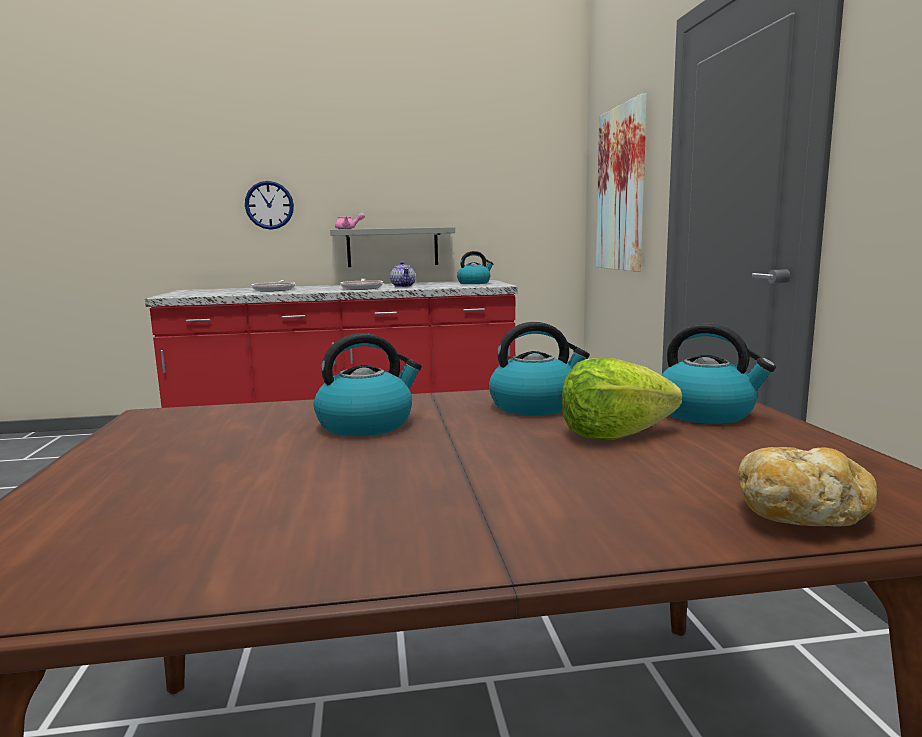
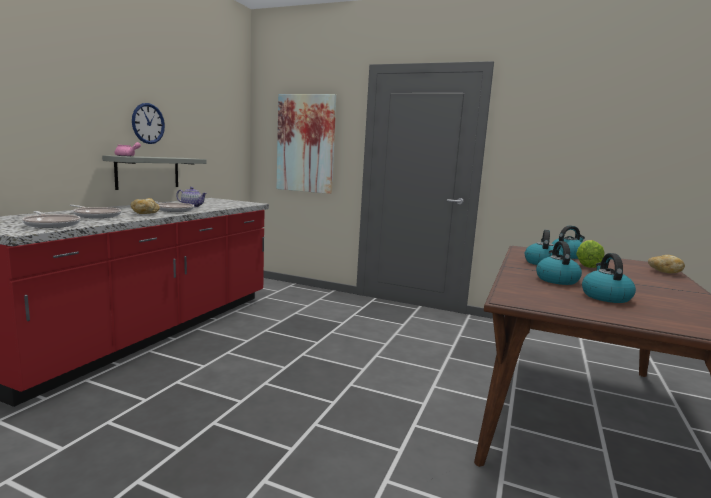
camera: 60 degrees left, 0 degrees up
wall clock [245,181,294,230] -> wall clock moved to [132,103,165,144]
kettle [457,251,494,284] -> kettle moved to [582,253,636,303]
none -> frying pan [22,211,81,228]
none -> bread [131,198,160,214]

